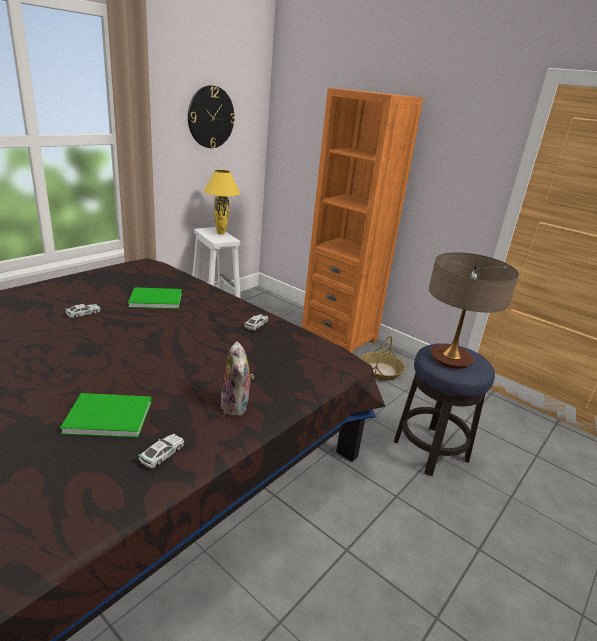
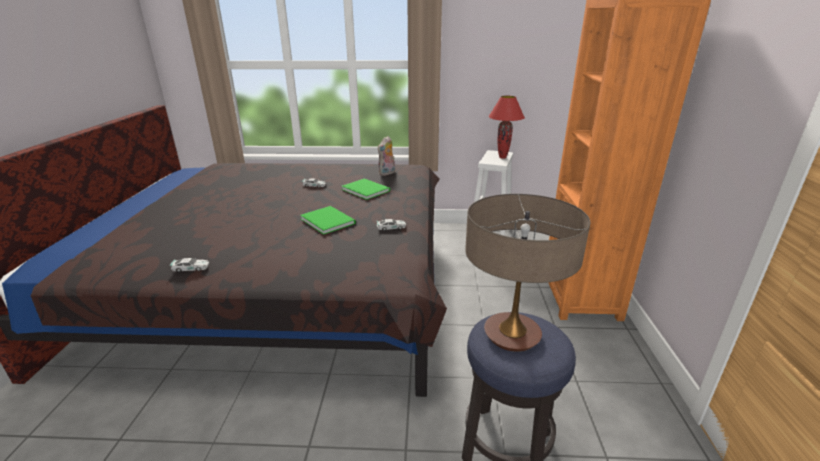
camera: 55 degrees right, 0 degrees up
green book [60,393,152,438] -> green book moved to [300,206,356,235]
wall clock [188,85,235,148] -> none
yellow table lamp [204,170,240,235] -> red table lamp [489,96,525,159]
plush toy [221,342,254,417] -> plush toy moved to [378,136,395,176]
basket [360,335,406,381] -> none

